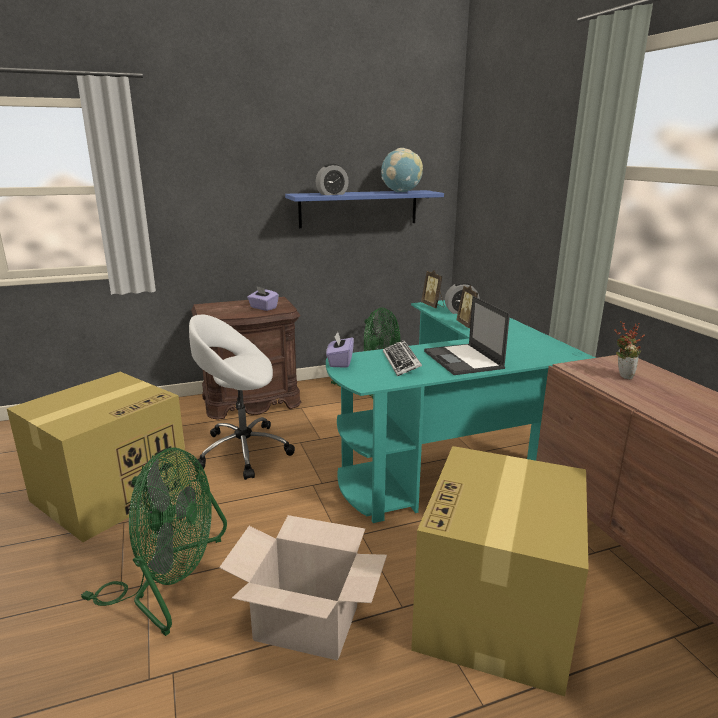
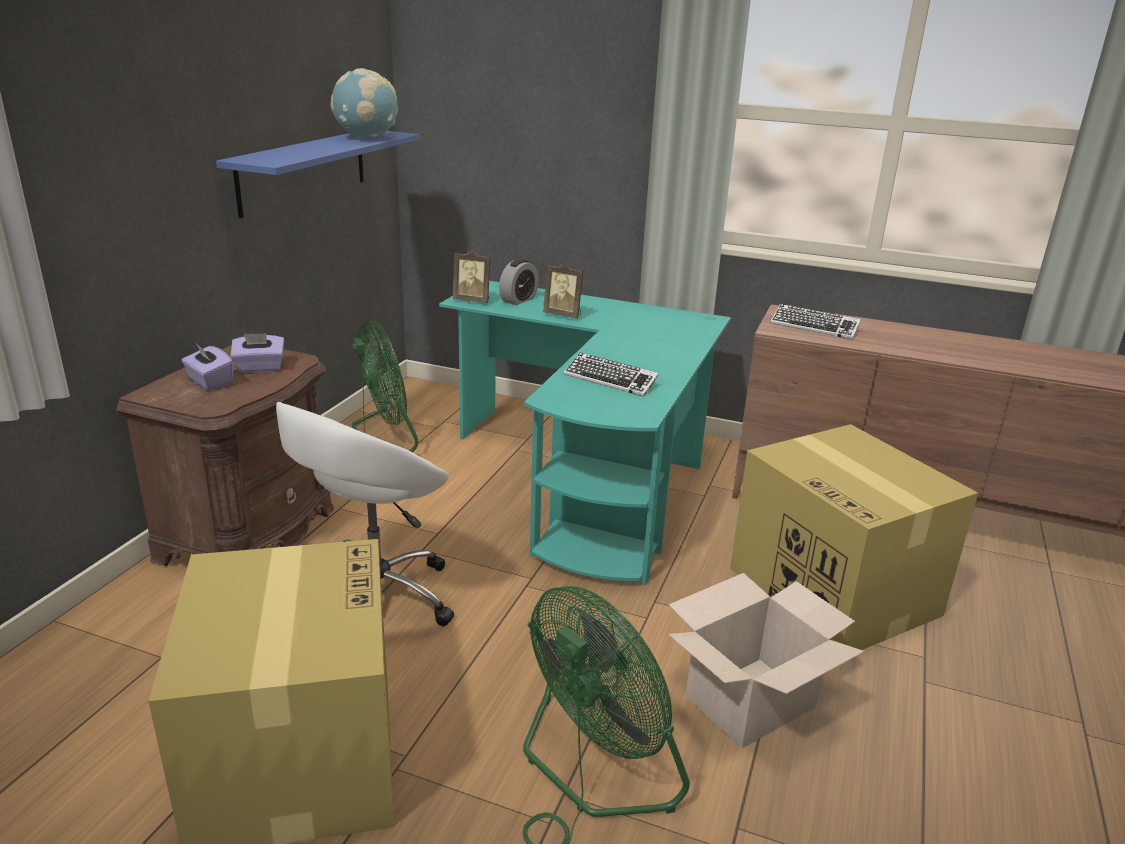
camera: 50 degrees left, 5 degrees up
alarm clock [316,164,349,195] -> none
purple tissue box [326,332,354,368] -> purple tissue box moved to [182,344,233,390]
laptop [424,296,510,375] -> none
potted plant [614,321,645,380] -> keyboard [771,304,861,340]

